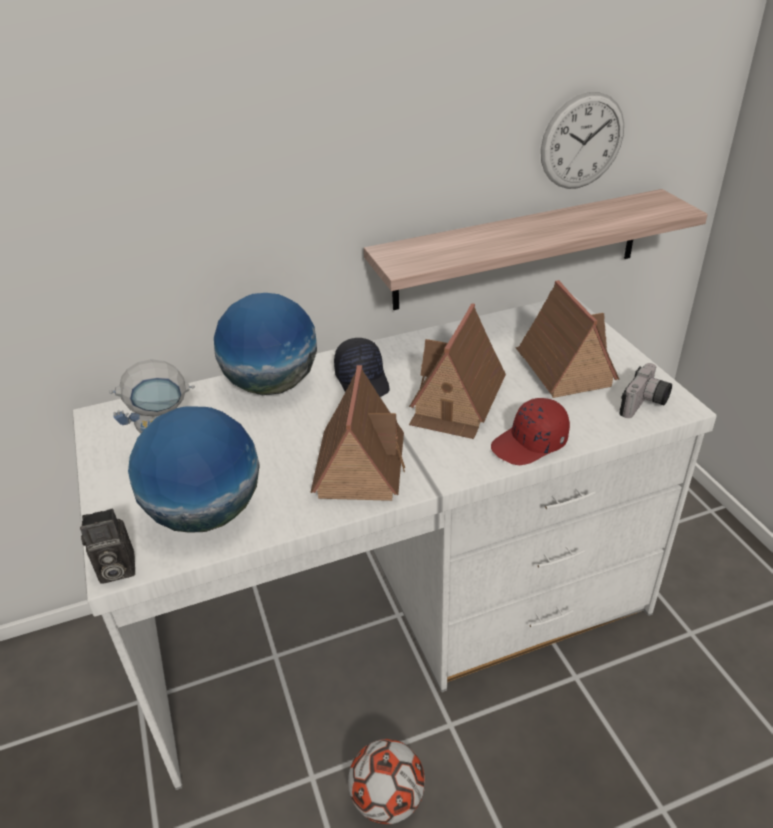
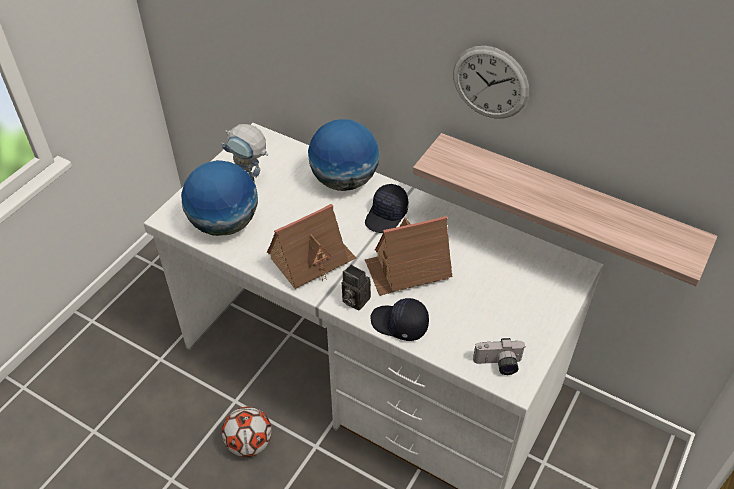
camera: 50 degrees right, 10 degrees up
camera [80,509,135,584] -> camera moved to [342,265,371,311]
red cap [491,398,570,465] -> black cap [370,298,429,341]
toy house [516,280,619,398] -> none
wall clock [541,92,624,189] -> wall clock moved to [453,46,529,118]

